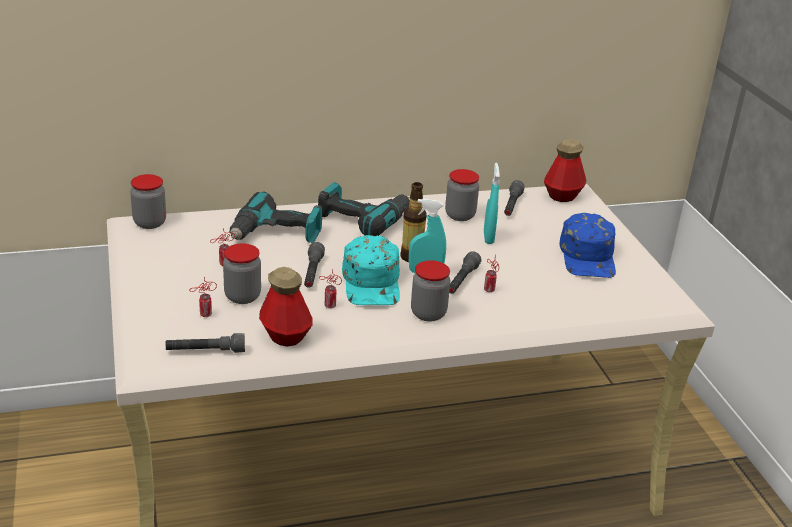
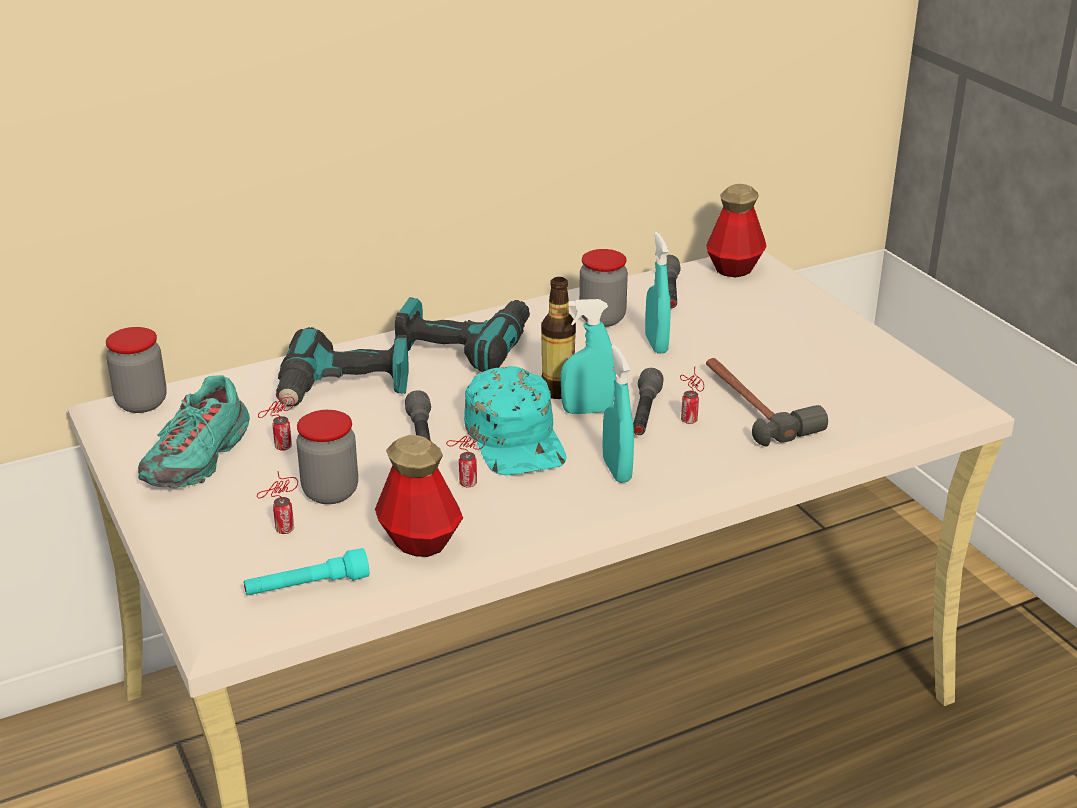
camera: 10 degrees left, 0 degrees up
grey flashlight [166,333,245,353] -> turquoise flashlight [244,548,369,596]
jar [411,260,450,322] -> turquoise spray bottle [603,345,634,483]
blue cap [560,213,616,278] -> none
none -> turquoise shoe [138,375,250,488]
none -> hammer [706,358,828,446]

